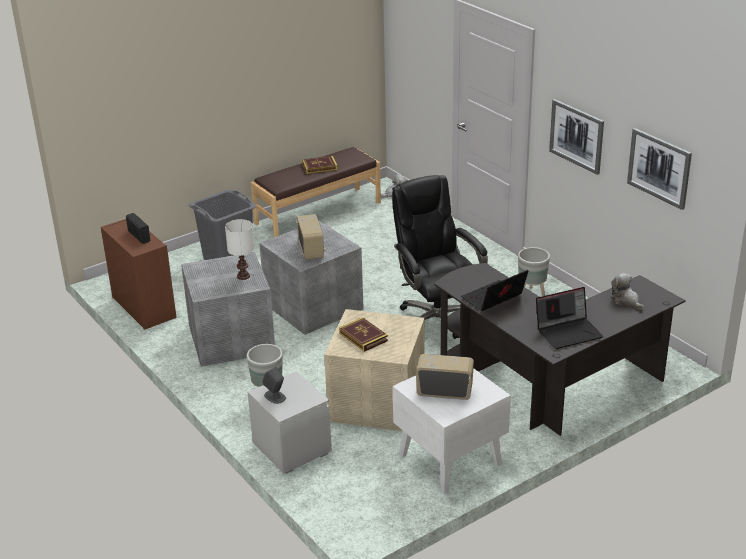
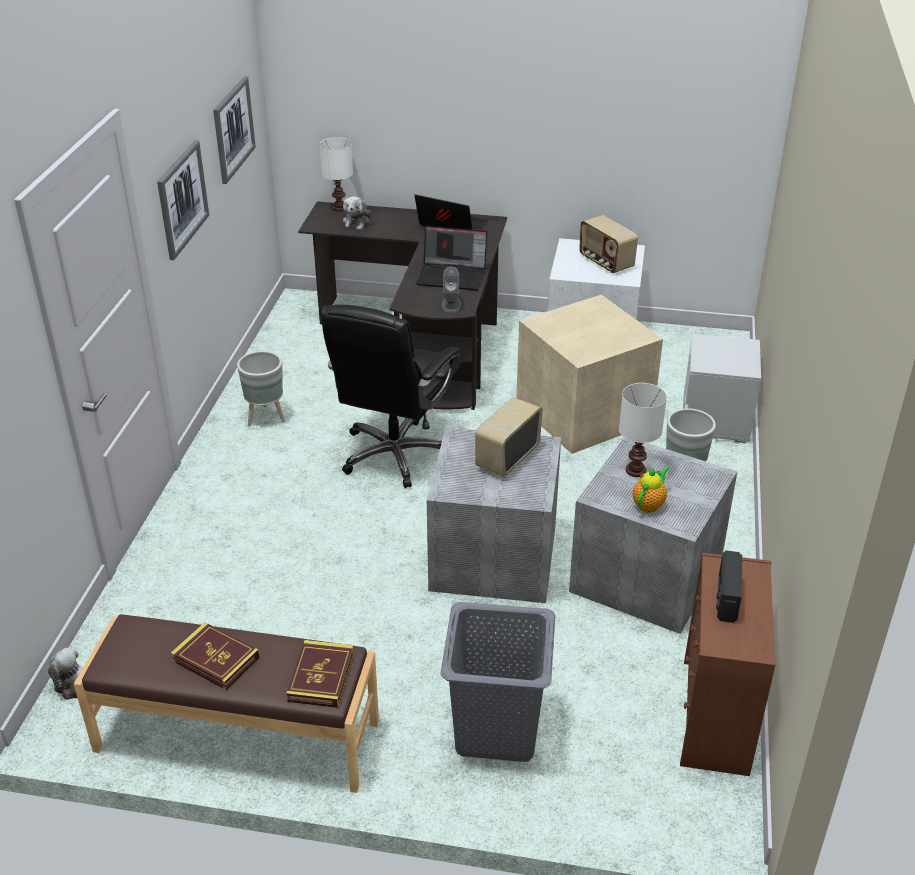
camera: 135 degrees left, 5 degrees up
grey speaker [262,367,286,404] -> grey speaker moved to [442,267,461,312]
book [339,317,388,352] -> book moved to [286,640,354,708]
none -> white table lamp [319,137,353,211]
none -> teapot [633,466,670,513]

